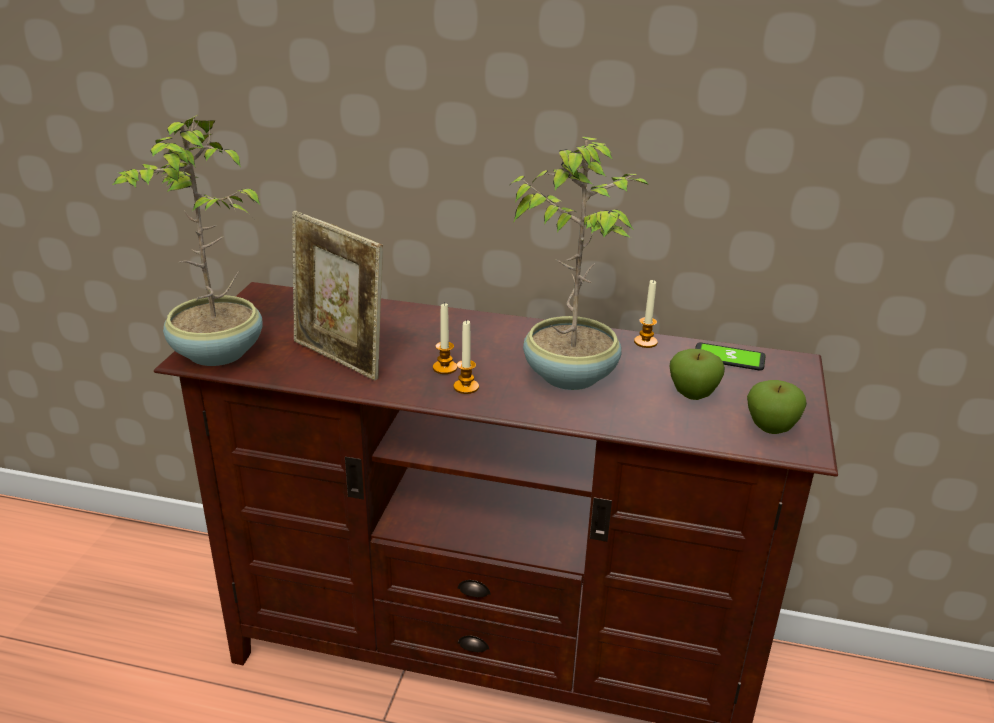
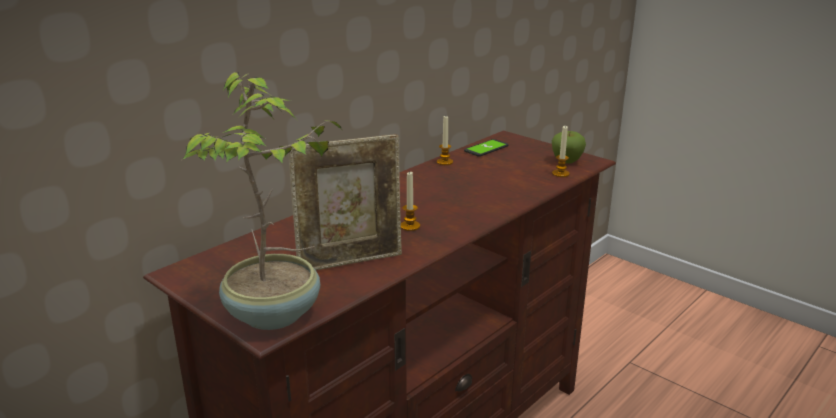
camera: 60 degrees left, 5 degrees down
candle [454,320,479,394] -> candle moved to [552,125,570,177]
potted plant [512,137,649,390] -> none
apple [669,349,725,400] -> none

